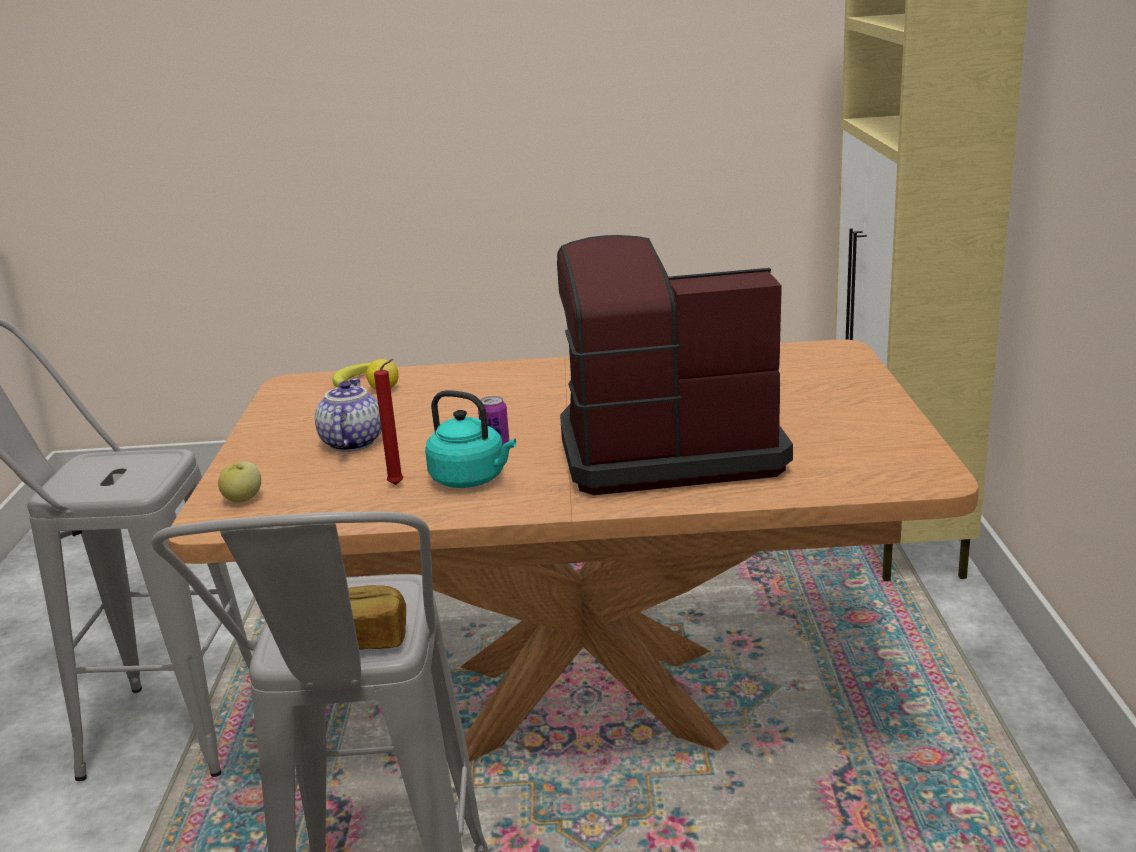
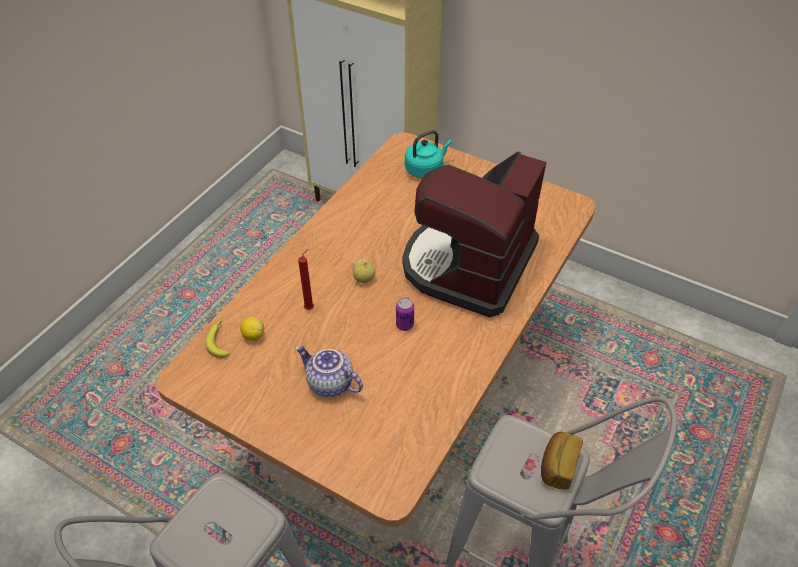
camera: 60 degrees left, 25 degrees up
apple [218,461,261,503] -> apple moved to [353,258,375,283]
red candle [374,359,404,485] -> red candle moved to [298,249,314,310]
turquoise kettle [425,390,516,488] -> turquoise kettle moved to [405,130,452,178]

